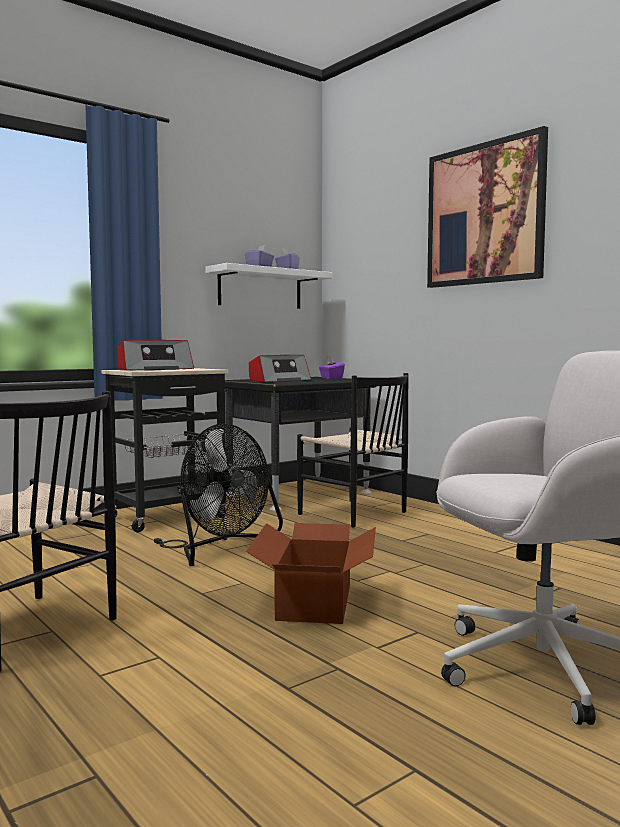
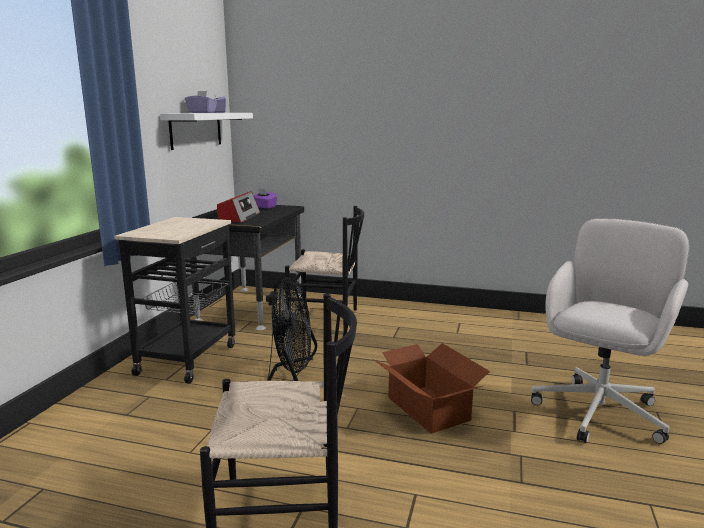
camera: 35 degrees left, 10 degrees up
radio [117,340,194,371] -> none
picture [427,126,548,288] -> none

